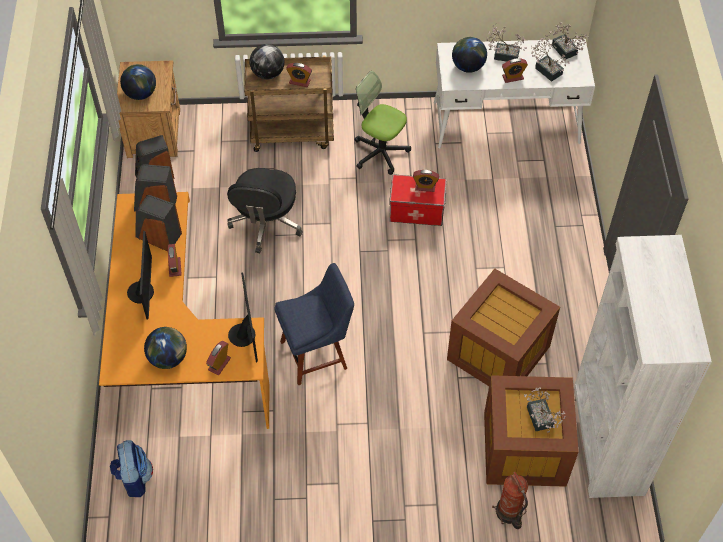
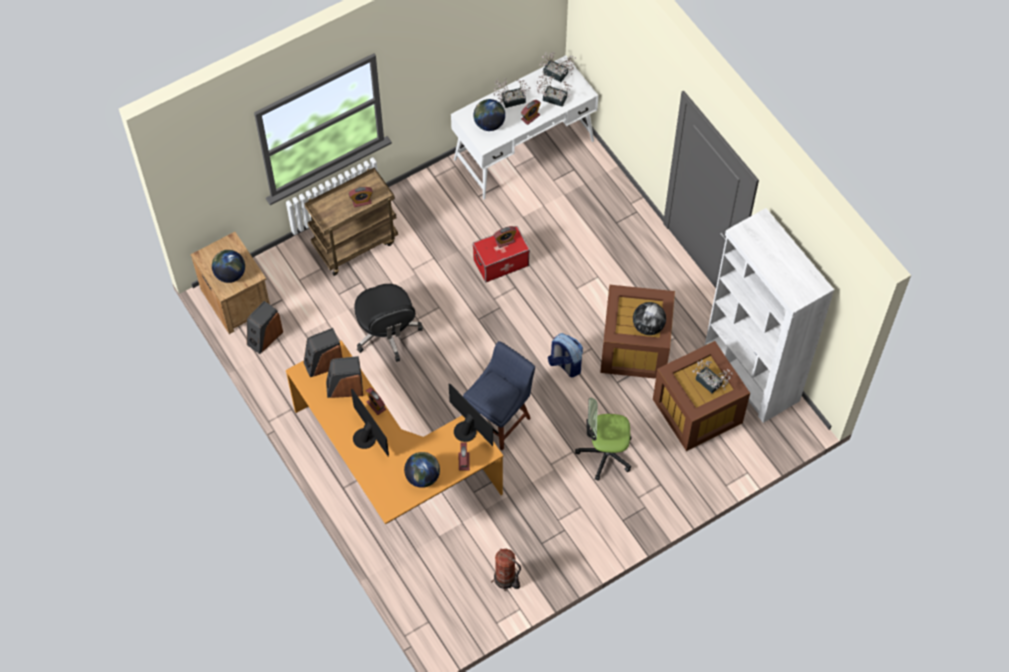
camera: 30 degrees left, 5 degrees up
backpack [110,440,153,497] -> backpack moved to [548,333,583,377]
globe [250,44,285,80] -> globe moved to [633,302,666,335]
office chair [354,71,411,175] -> office chair moved to [575,398,632,481]
fire extinguisher [492,472,528,529] -> fire extinguisher moved to [491,549,521,591]

